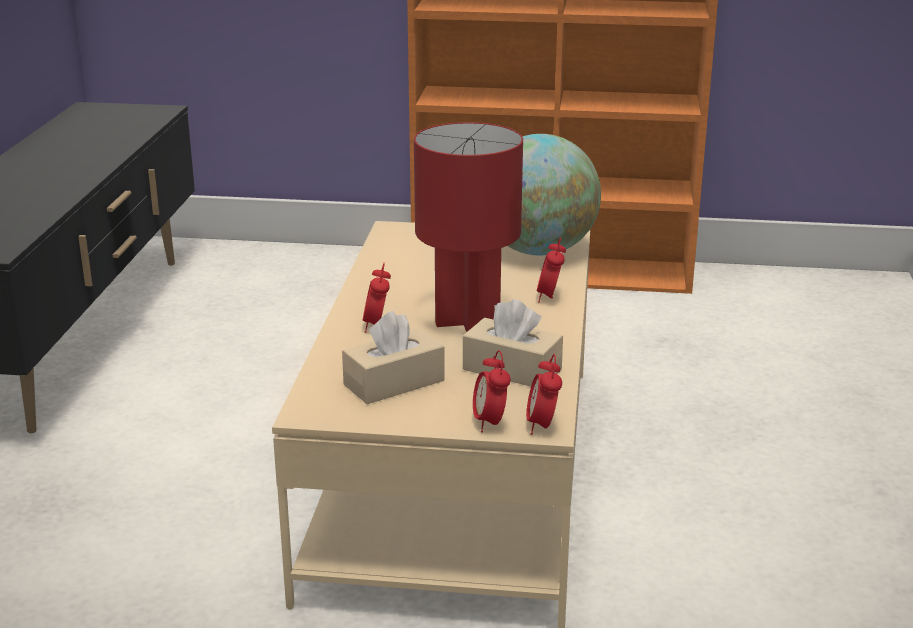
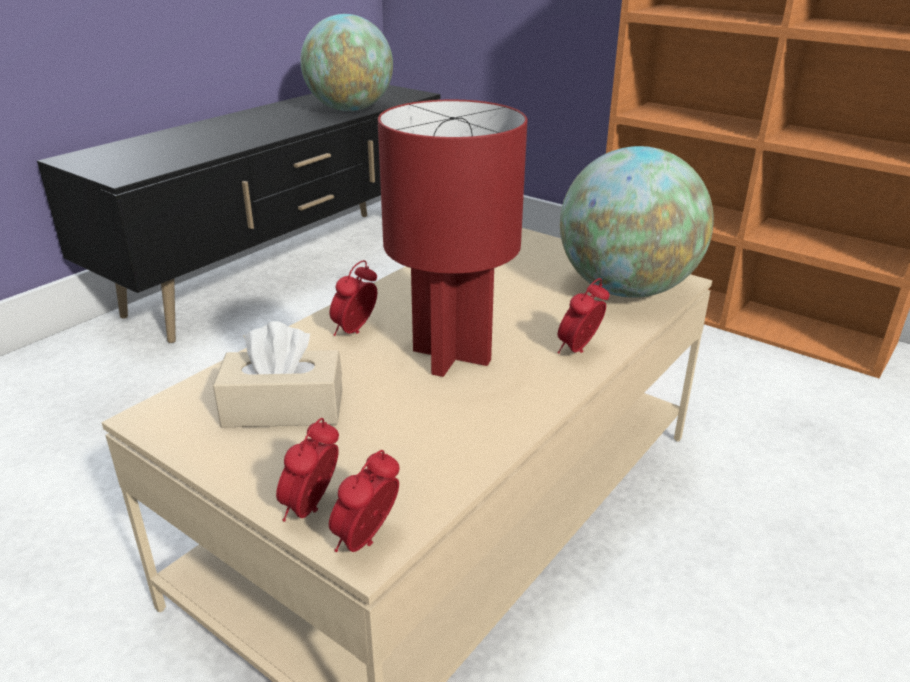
camera: 30 degrees right, 5 degrees up
beige tissue box [463,299,563,386] -> none
none -> globe [300,14,393,111]

